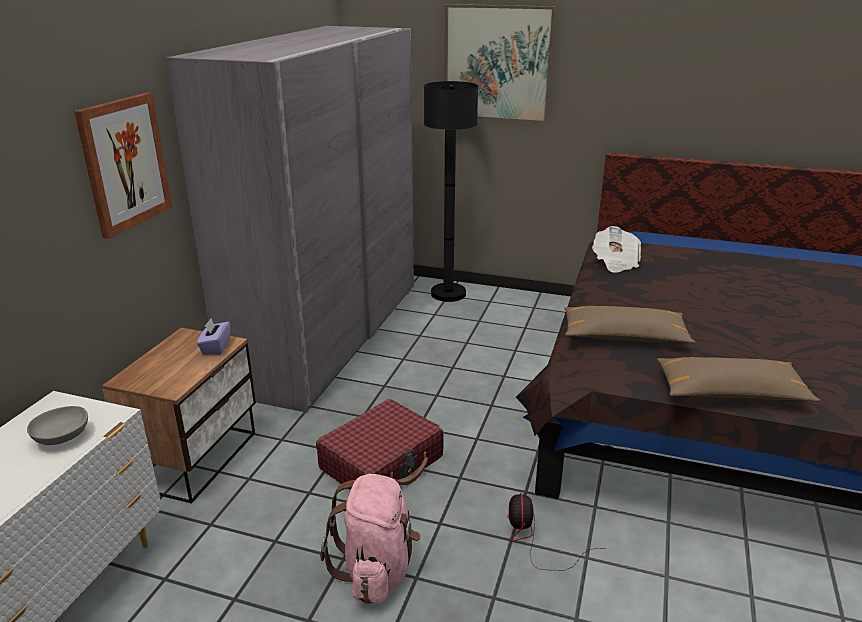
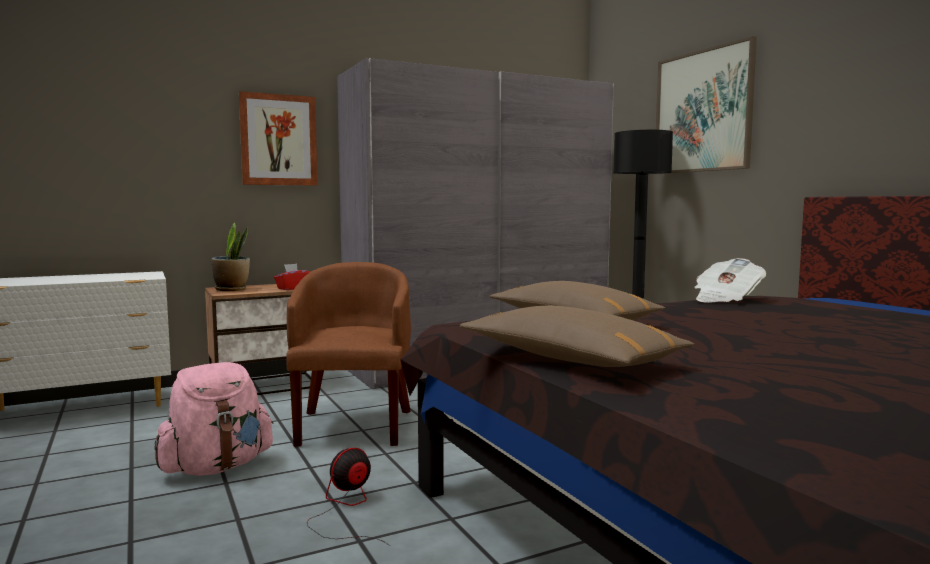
camera: 45 degrees right, 20 degrees down
grey bowl [27,406,88,445] -> none
purple tissue box [197,318,230,355] -> red tissue box [274,264,311,290]
red suitcase [316,399,444,490] -> brown armchair [286,262,411,447]
none -> potted plant [211,222,250,291]

